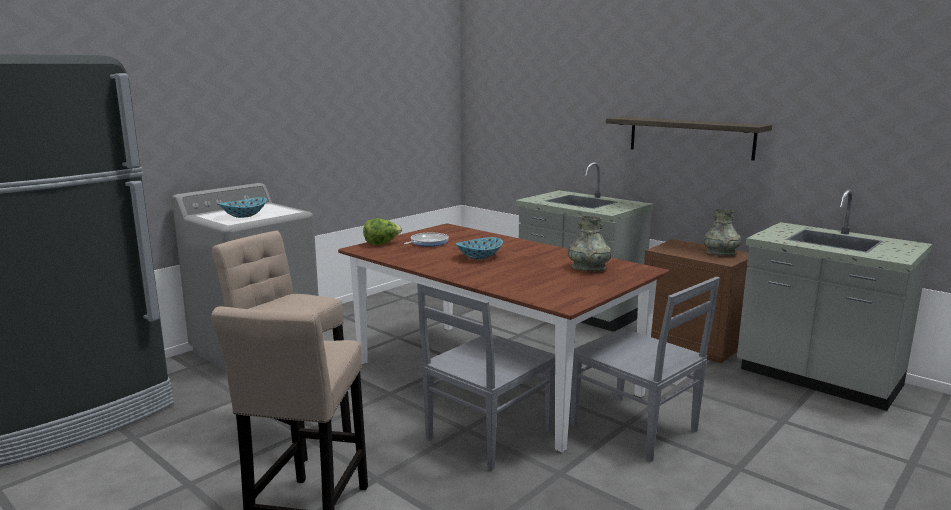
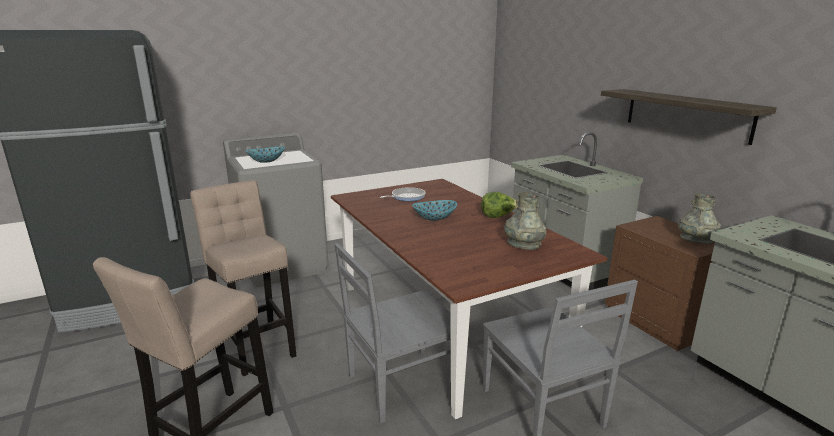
camera: 20 degrees right, 5 degrees up
lettuce [363,218,402,245] -> lettuce moved to [481,192,518,218]

